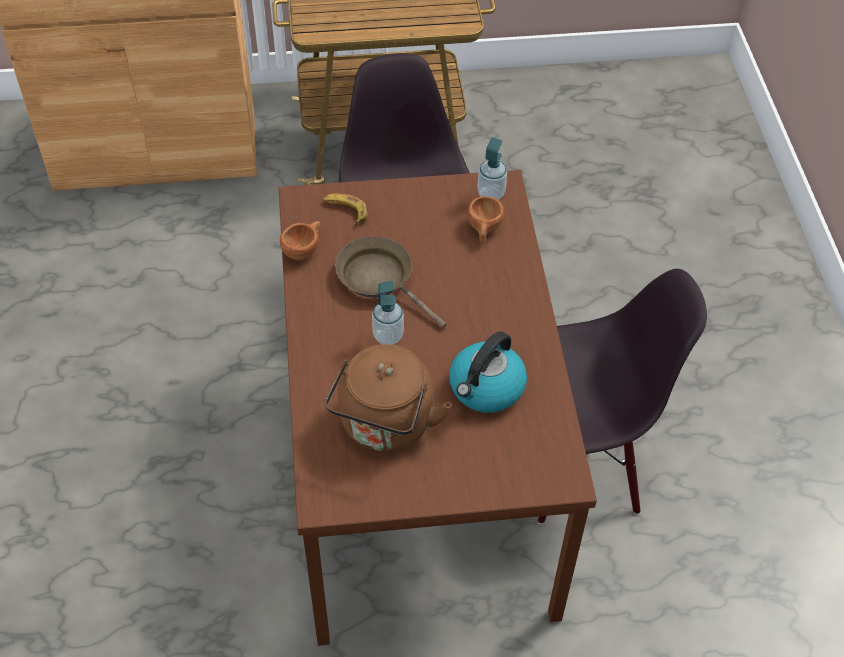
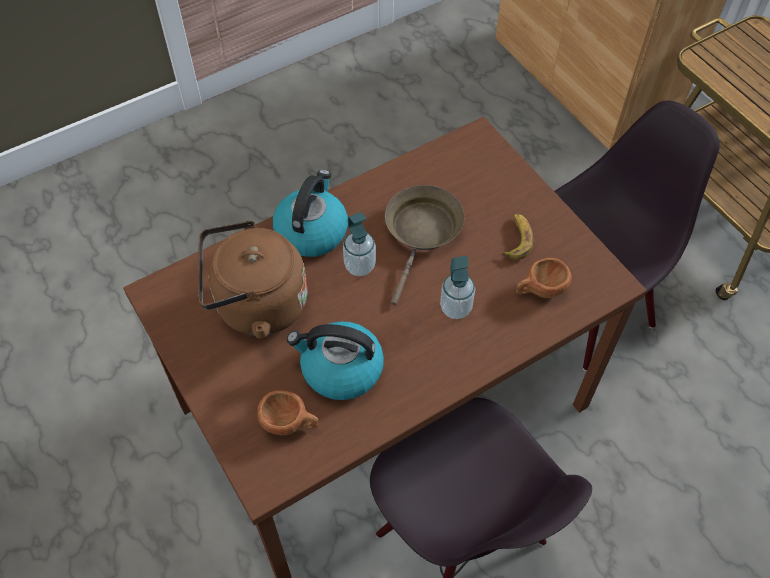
camera: 65 degrees right, 5 degrees up
brown cup [279,221,321,261] -> brown cup moved to [257,390,318,435]
banana [323,193,369,225] -> banana moved to [501,214,533,260]
soap dispenser [477,137,507,200] -> soap dispenser moved to [440,256,475,319]
none -> kettle [273,170,348,257]

